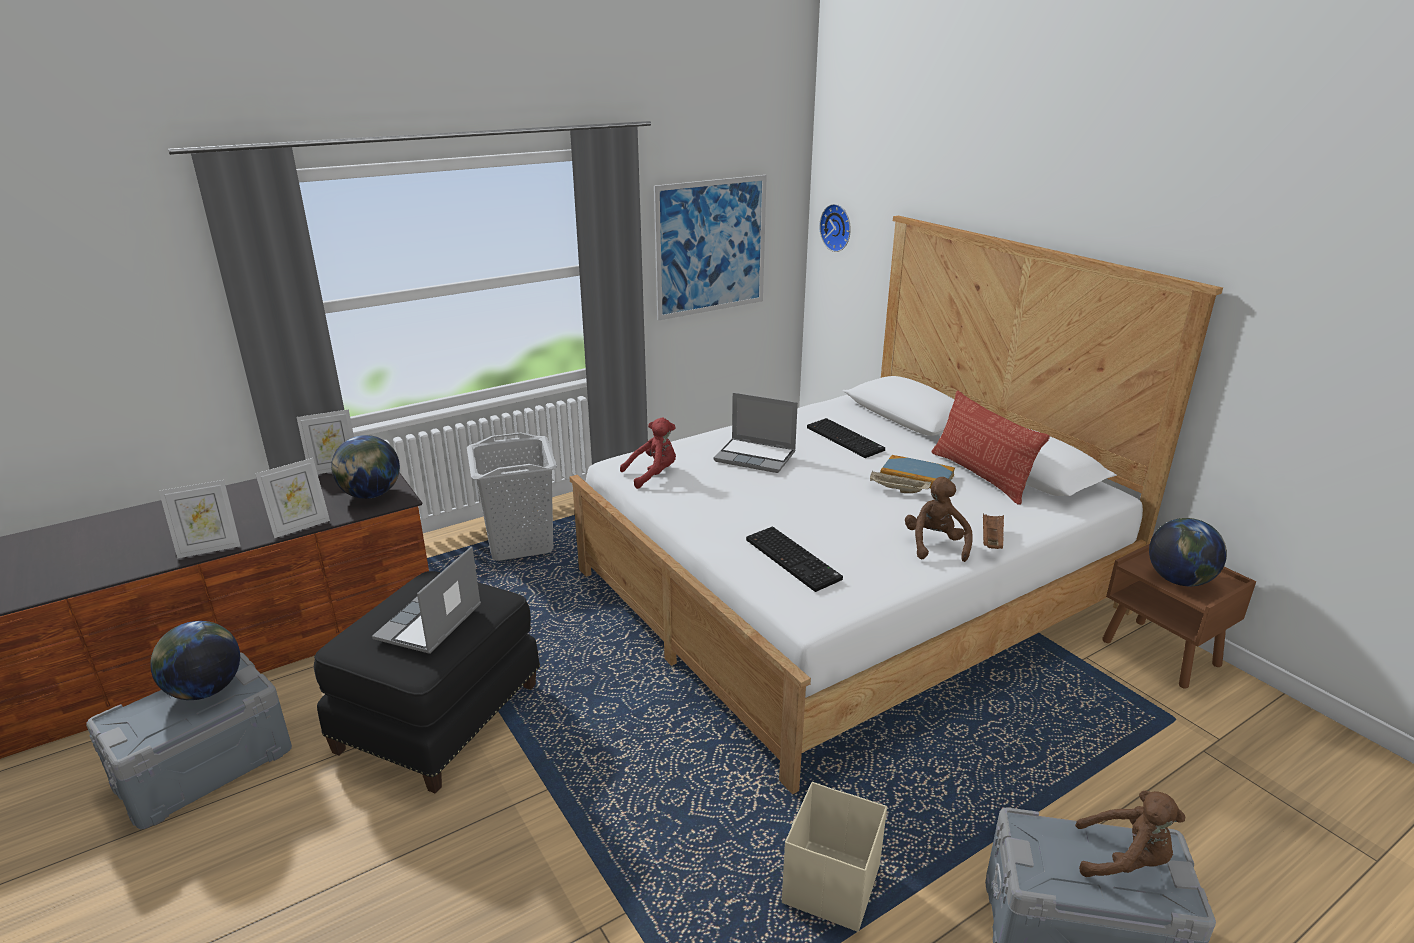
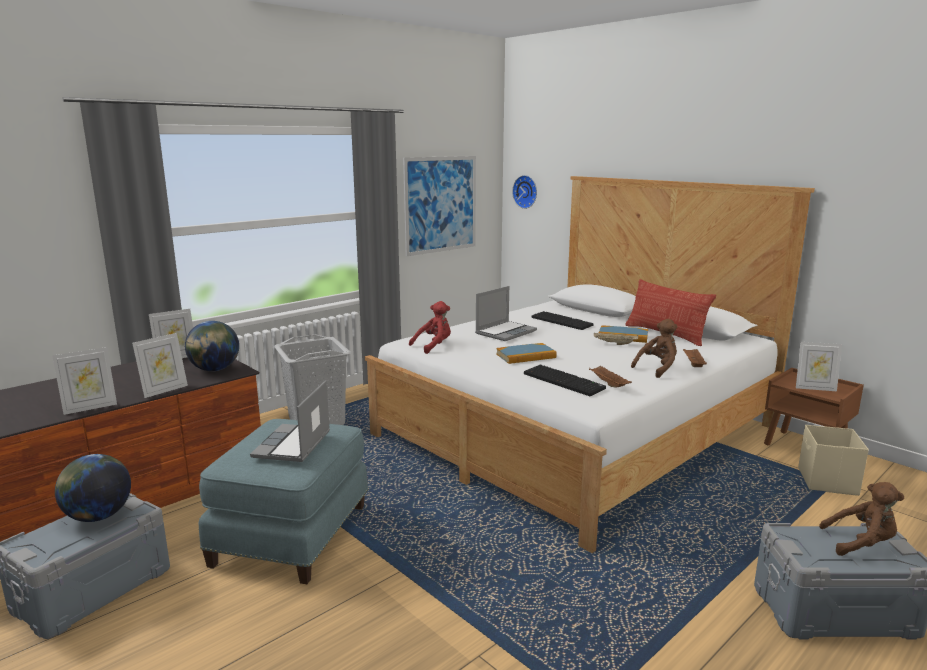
camera: 10 degrees left, 10 degrees down
black ottoman [314,571,540,794] -> blue ottoman [199,419,369,584]
laptop [714,393,798,473] -> laptop turned 60 degrees counterclockwise [475,286,537,341]
beige storage box [782,782,887,932] -> beige storage box moved to [798,425,869,496]
brown plush toy [905,477,973,562] -> brown plush toy turned 60 degrees clockwise [631,319,677,378]
globe [1149,518,1227,586] -> picture frame [796,342,842,391]
none -> book [496,343,557,364]
none -> brown tray [589,366,632,388]

